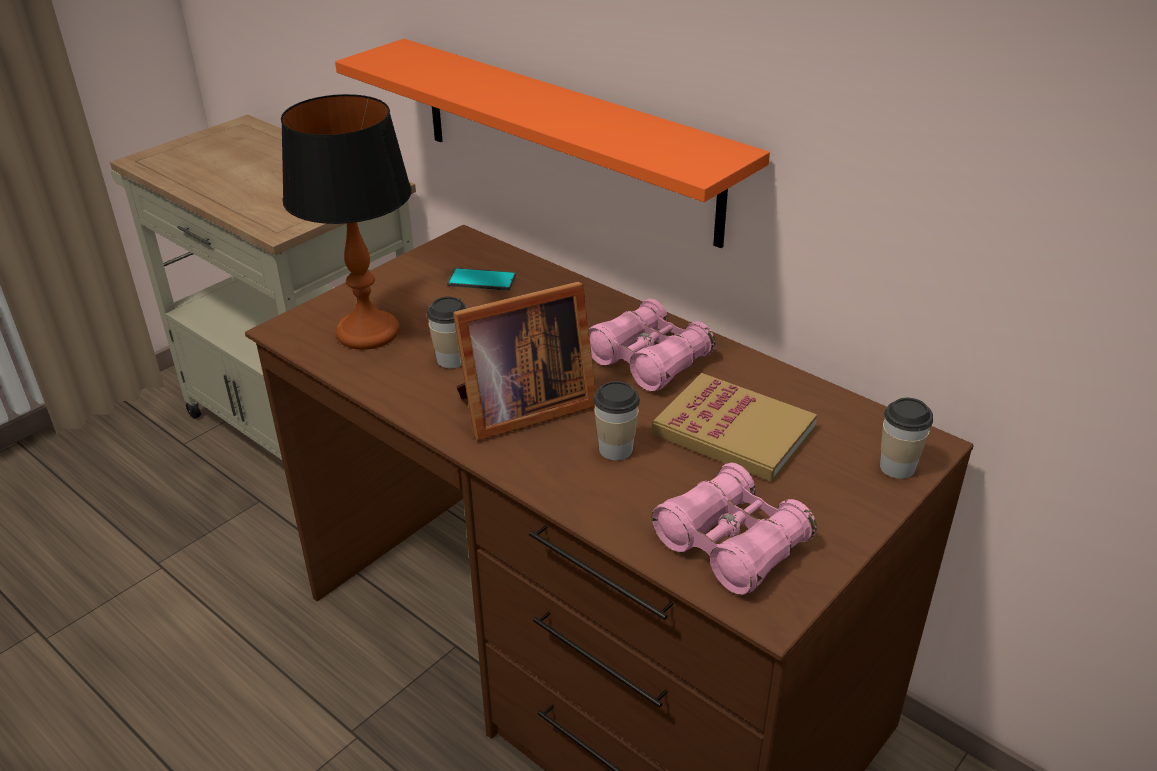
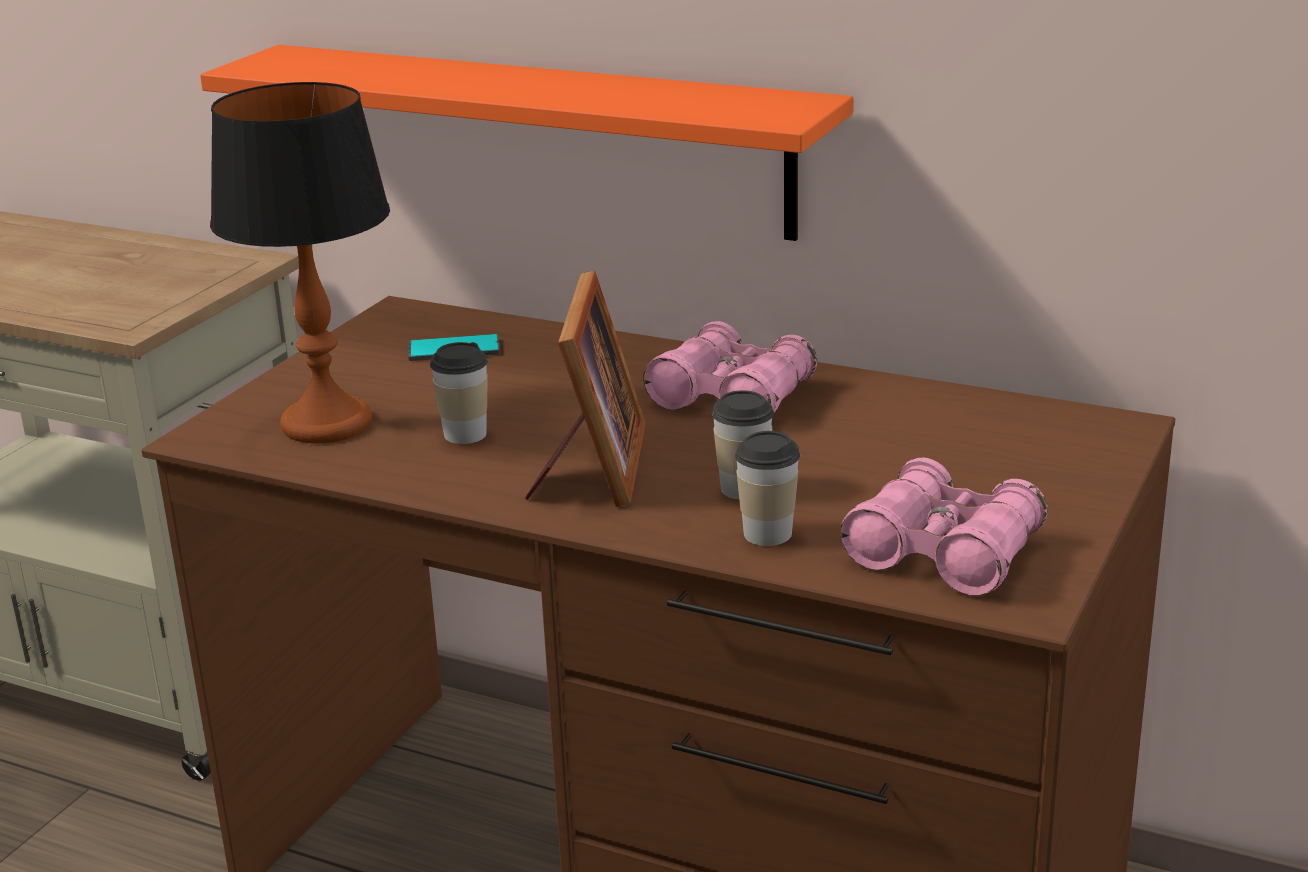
camera: 15 degrees left, 10 degrees down
picture frame [453,282,596,441] -> picture frame turned 45 degrees counterclockwise [525,270,646,507]
book [652,373,817,482] -> none
cup [880,398,933,479] -> cup moved to [735,431,800,546]

